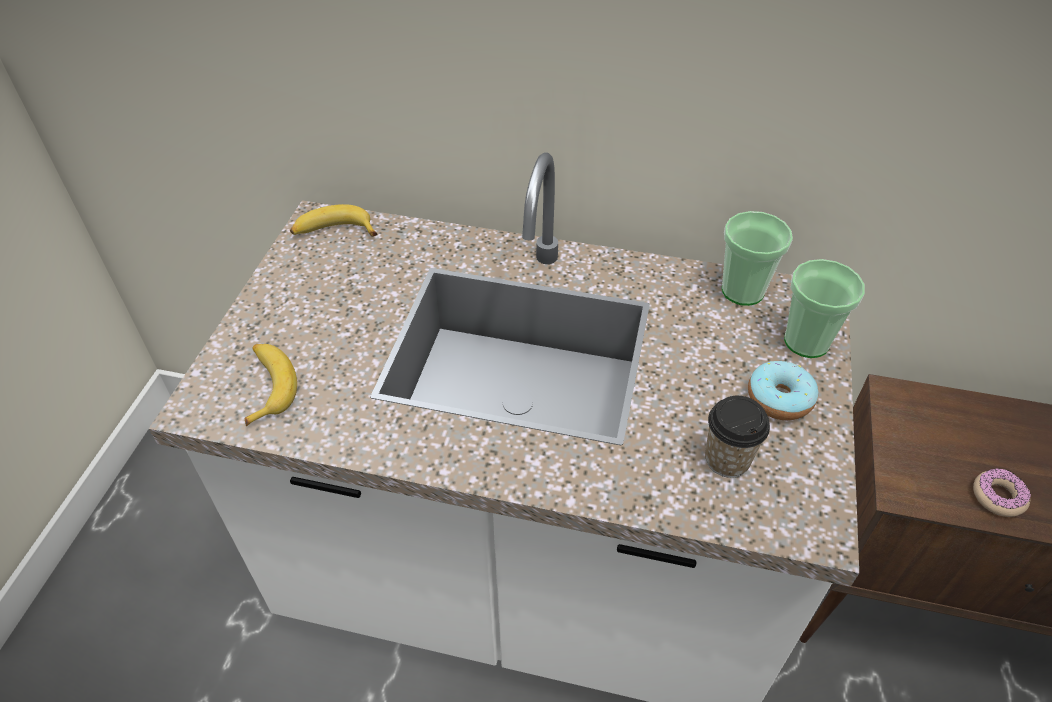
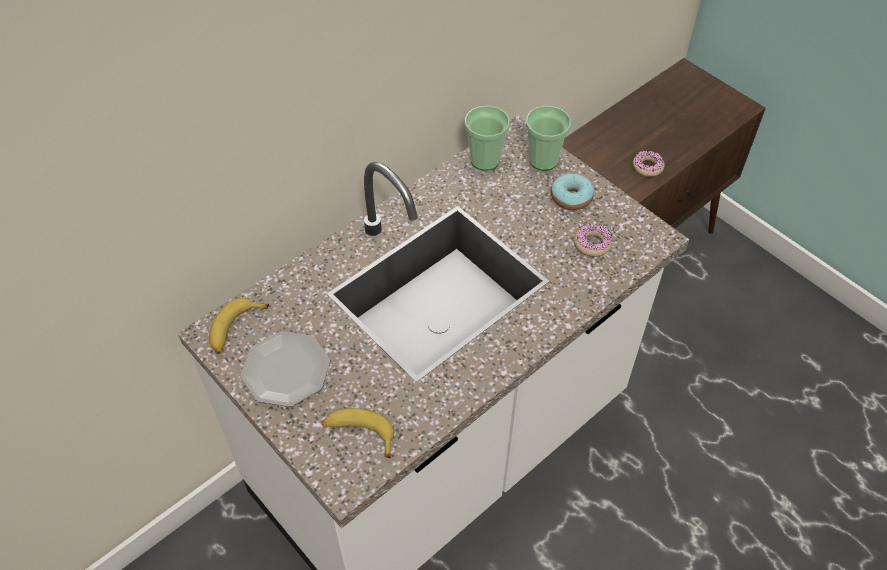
camera: 55 degrees left, 5 degrees up
cup [705,396,770,478] -> donut [574,224,613,257]
none -> plate [240,331,330,407]

